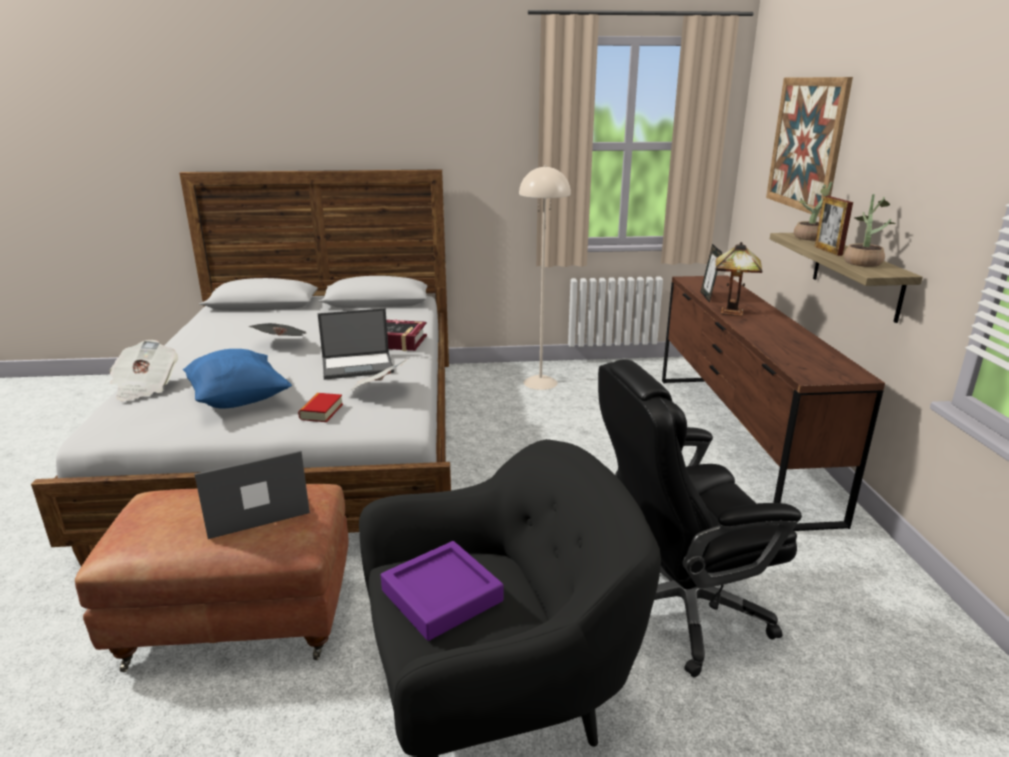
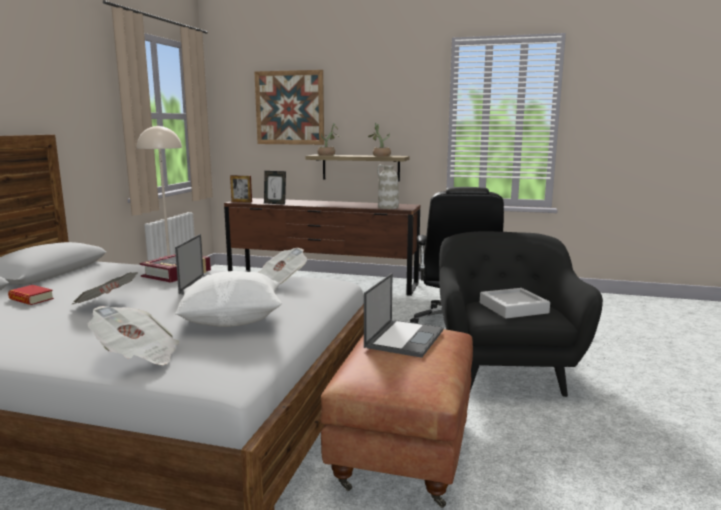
camera: 70 degrees left, 10 degrees down
blue pillow [183,349,292,409] -> white pillow [175,271,282,327]
laptop [194,451,310,539] -> laptop turned 150 degrees counterclockwise [364,273,443,358]
book [298,393,343,422] -> book moved to [8,285,54,305]
purple tray [381,541,503,641] -> grey tray [480,288,550,319]
table lamp [715,242,762,316] -> none
picture frame [815,196,853,256] -> picture frame moved to [230,175,252,203]
none -> white vase [377,164,399,209]

